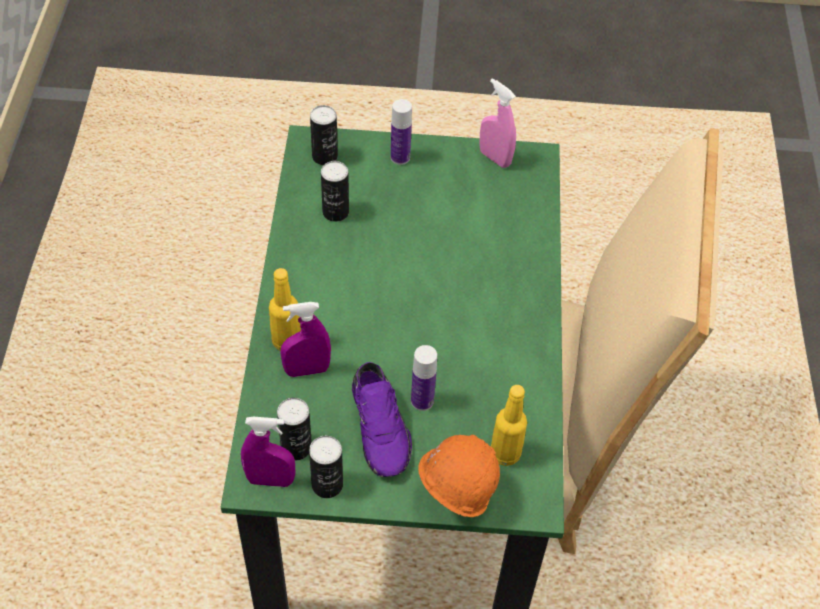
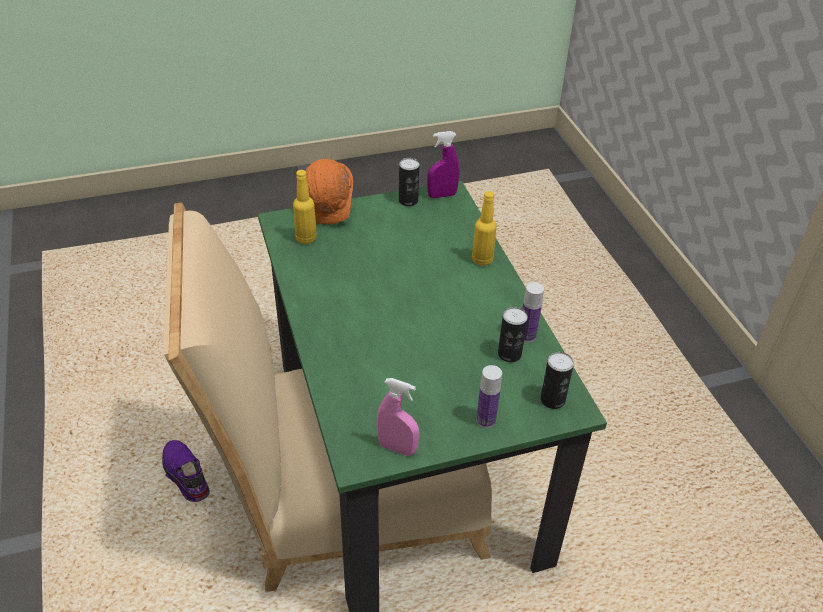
camera: 160 degrees right, 10 degrees down
can [277,398,312,460] -> none
purple spray bottle [280,302,331,377] -> none
purple shoe [352,362,412,477] -> purple shoe moved to [162,440,210,502]
bottle [411,345,437,411] -> bottle moved to [522,282,544,342]

